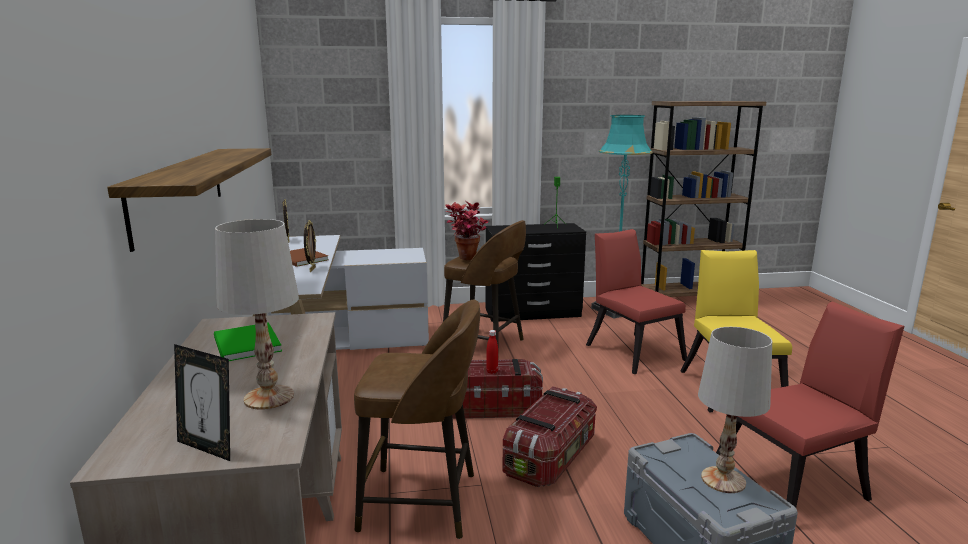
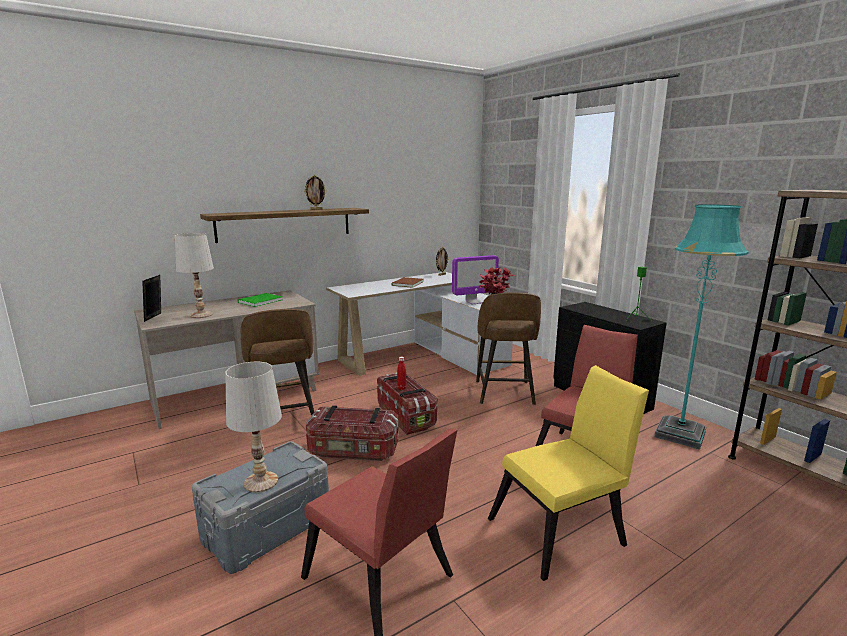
camera: 65 degrees right, 0 degrees up
picture frame [304,220,316,272] -> picture frame moved to [304,175,327,210]
none -> monitor [452,255,499,305]

